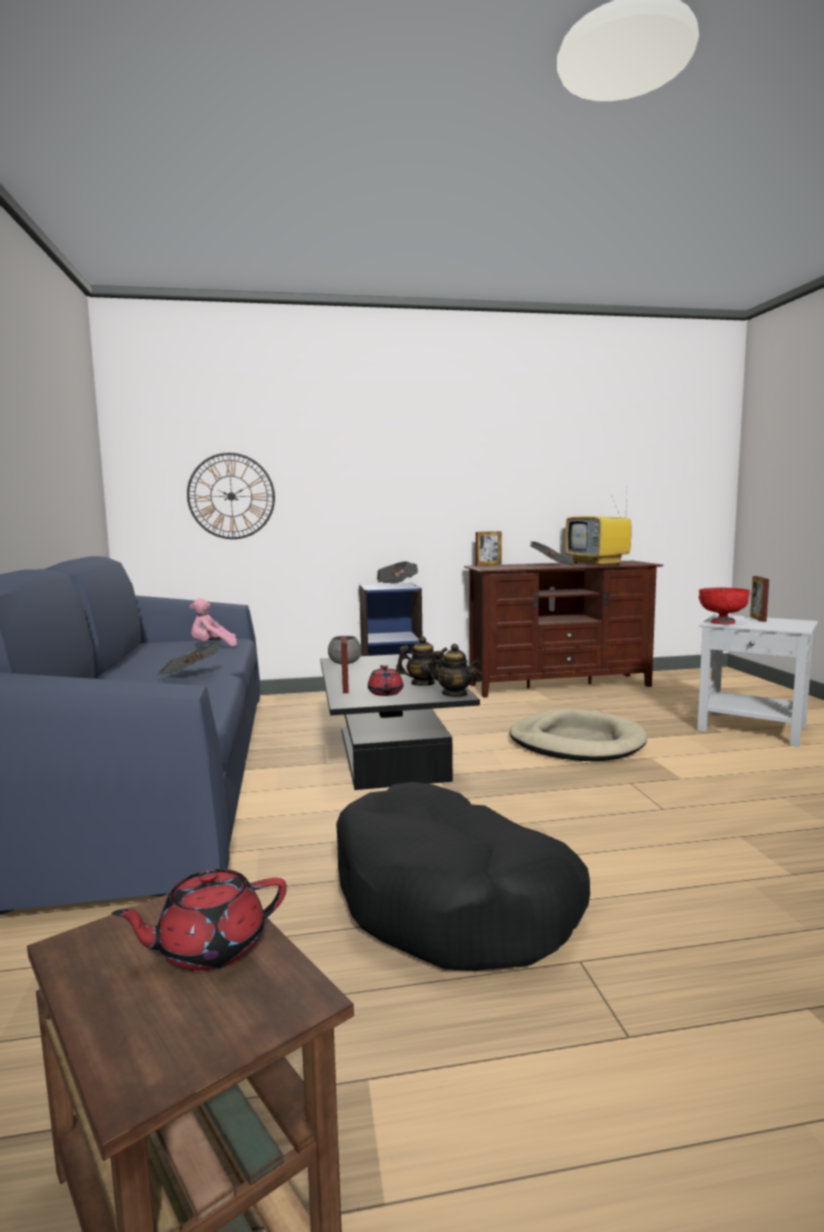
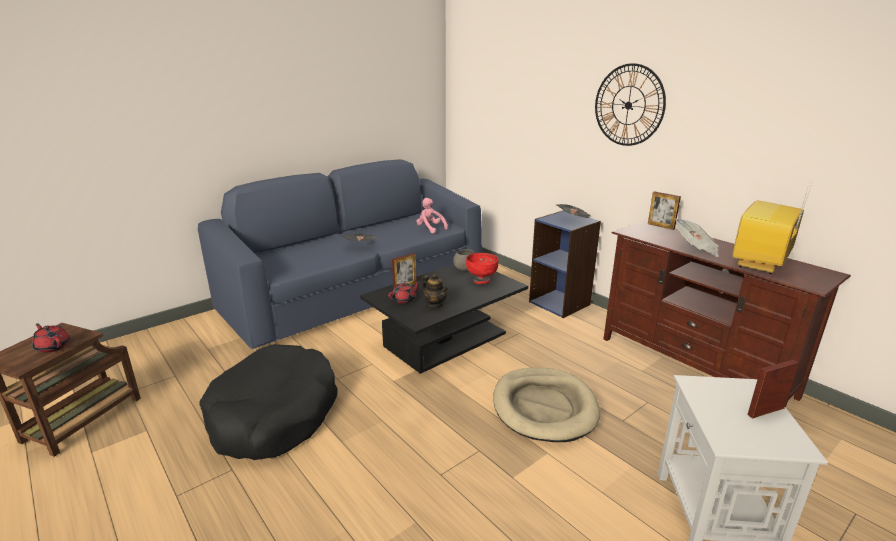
camera: 60 degrees right, 15 degrees up
wall clock [187,453,275,539] -> wall clock moved to [595,63,666,146]
teapot [430,644,480,697] -> none
red bowl [699,587,750,624] -> red bowl moved to [466,253,499,284]

